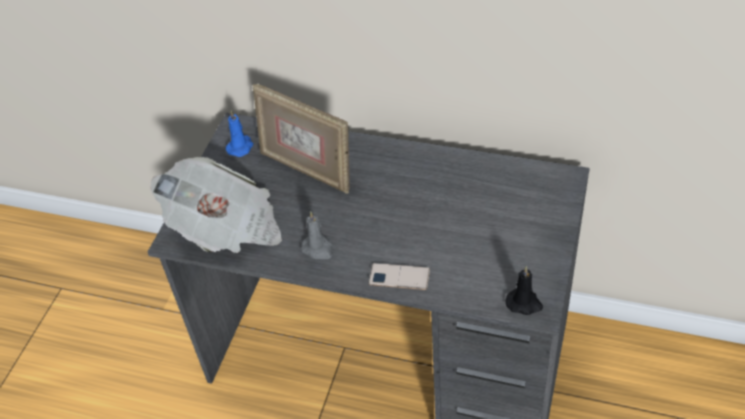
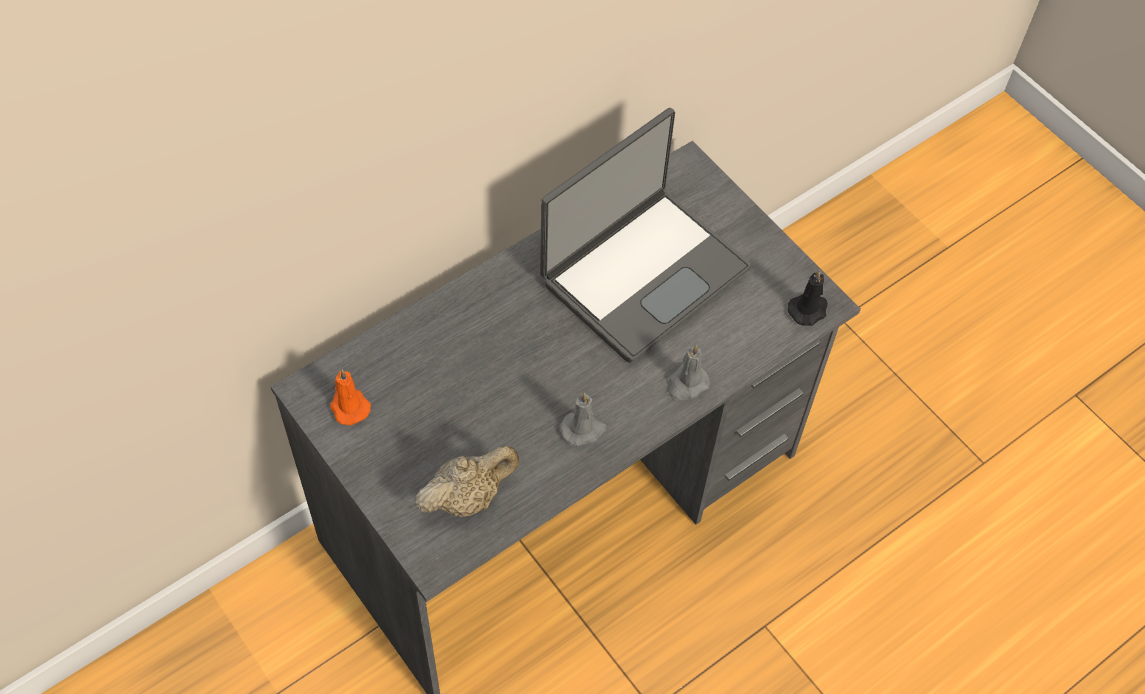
camera: 60 degrees left, 10 degrees up
newspaper [150,157,282,253] -> beige teapot [415,445,519,517]
blue candle [226,110,253,157] -> orange candle [330,370,371,425]
picture frame [253,83,350,194] -> none
phone [368,263,430,290] -> grey candle [669,345,710,400]
none -> laptop [540,108,751,363]

